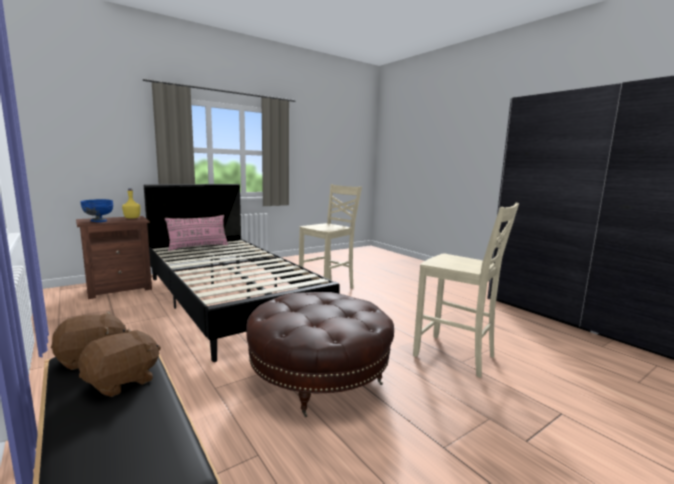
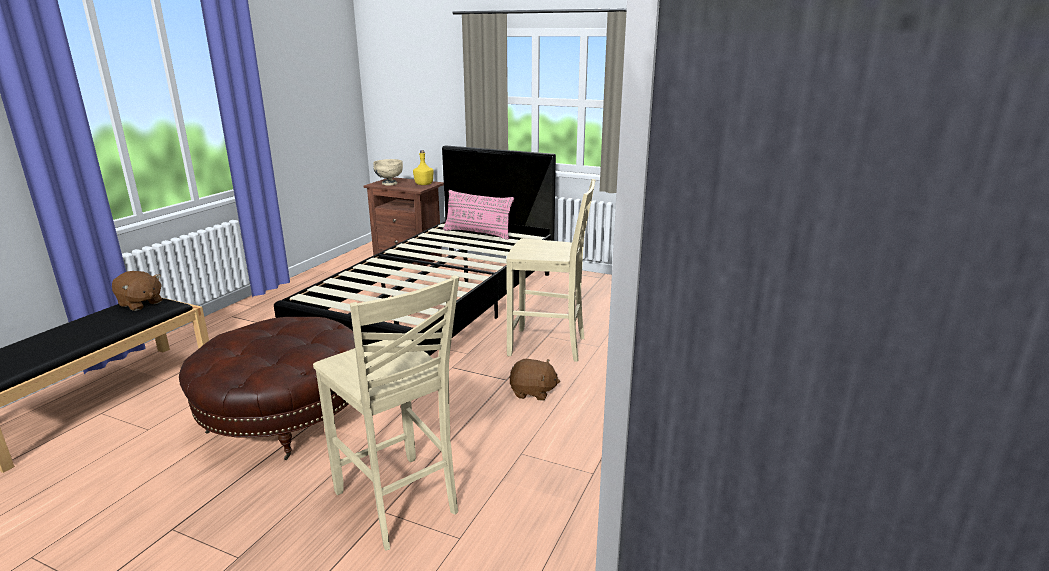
camera: 60 degrees right, 10 degrees up
brown plush toy [78,328,161,397] -> brown plush toy moved to [509,359,560,401]
blue bowl [80,199,113,222] -> beige bowl [373,159,403,185]
beige chair [413,202,519,378] -> beige chair turned 45 degrees counterclockwise [313,275,459,551]

